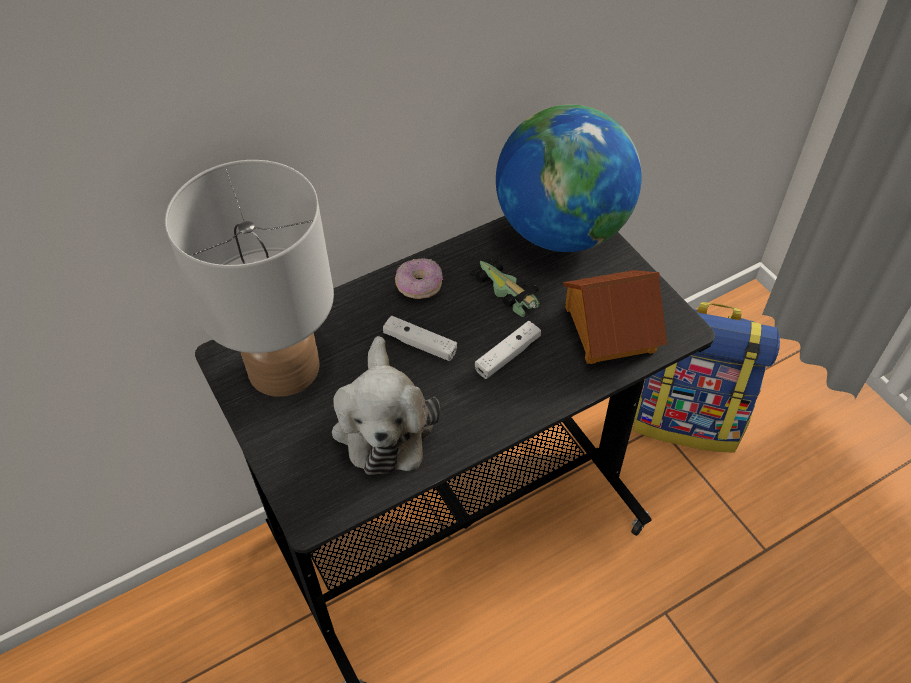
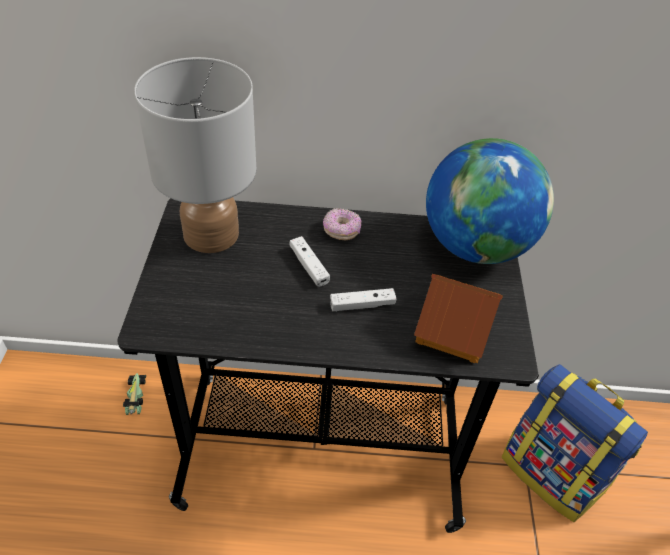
camera: 30 degrees right, 5 degrees down
plush toy [332,336,440,475] -> none
toy car [469,259,540,317] -> toy car moved to [123,373,146,415]

